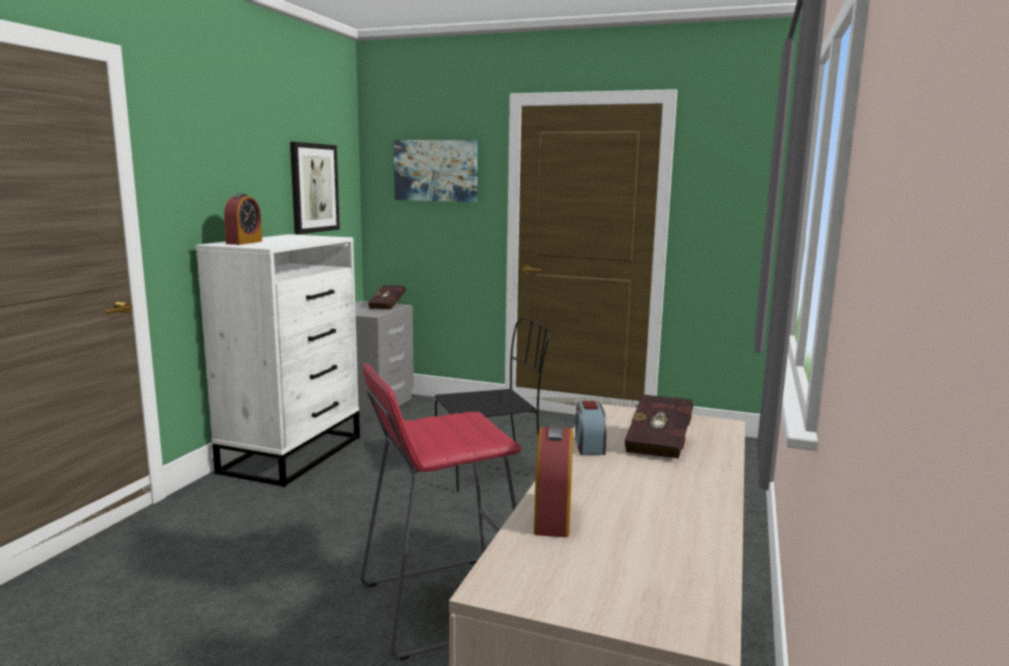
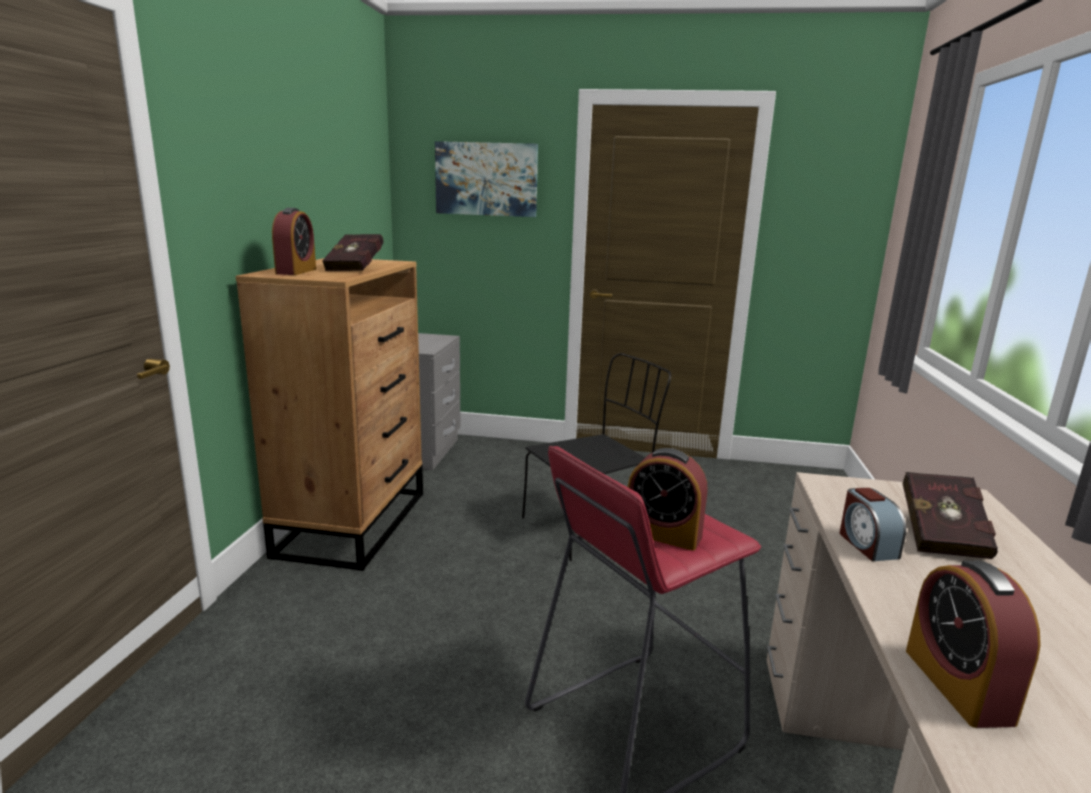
camera: 10 degrees left, 5 degrees up
white dresser [196,234,360,487] -> brown dresser [236,258,423,571]
picture [290,142,340,234] -> none
red book [368,285,406,309] -> red book moved to [322,234,383,271]
none -> alarm clock [628,448,707,551]

